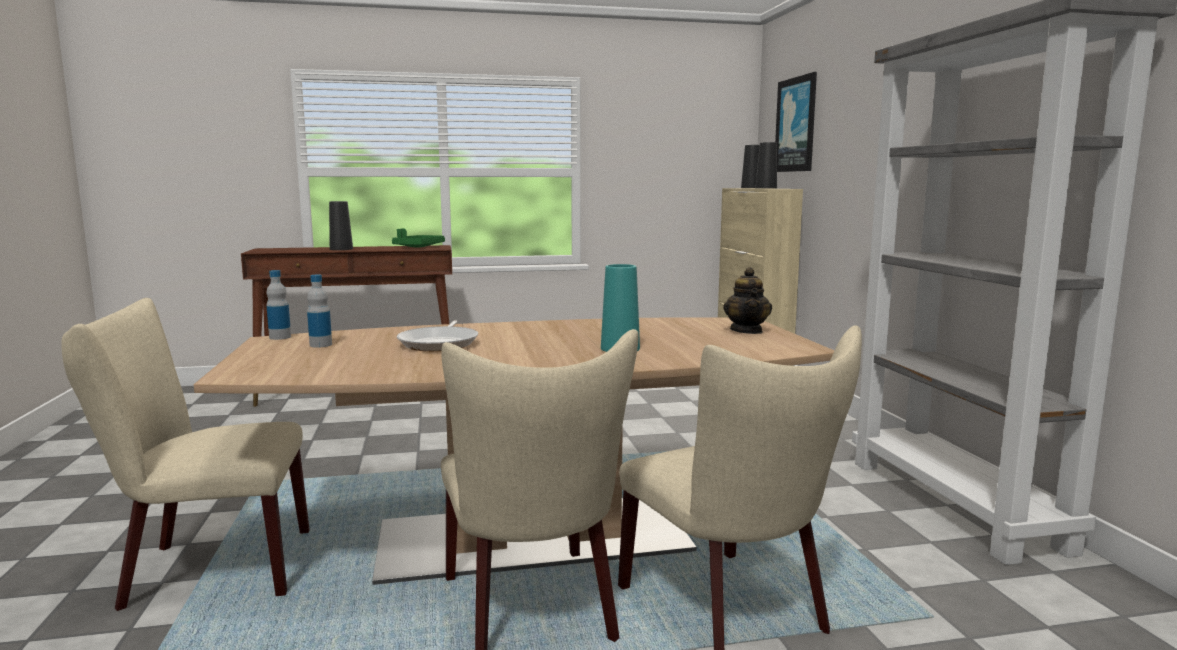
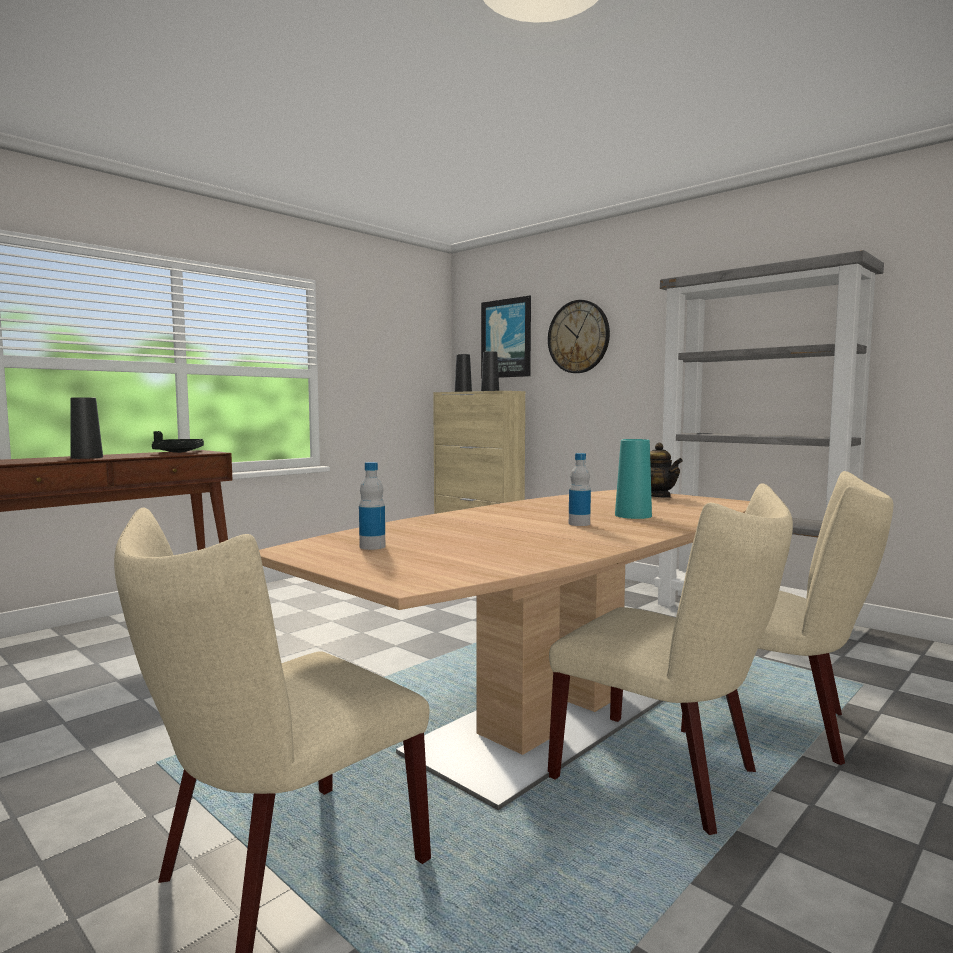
camera: 35 degrees left, 5 degrees down
bottle [266,270,291,340] -> bottle moved to [569,453,591,526]
green tray [392,228,445,247] -> black tray [152,431,204,453]
frying pan [397,320,478,351] -> none
none -> wall clock [548,300,610,373]

